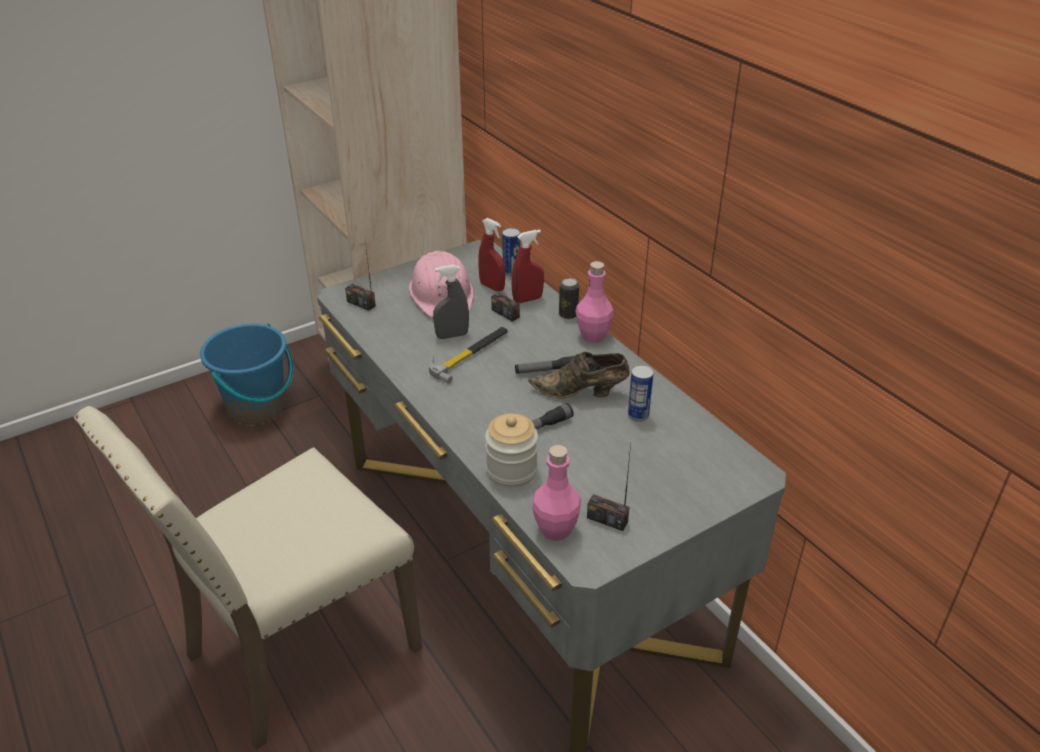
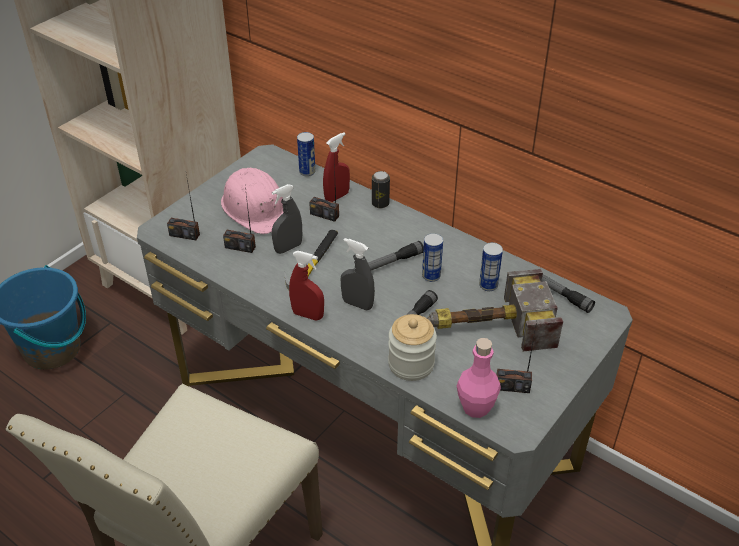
camera: 20 degrees left, 5 degrees up
red spray bottle [478,218,505,292] -> red spray bottle moved to [289,251,324,320]
brown shoe [528,352,630,398] -> can [422,233,443,282]
pink bottle [575,261,614,343] -> none
none -> radio [223,187,256,253]
none -> grey spray bottle [341,238,375,310]
none -> hammer [427,269,563,351]
none -> flashlight [541,274,595,313]

